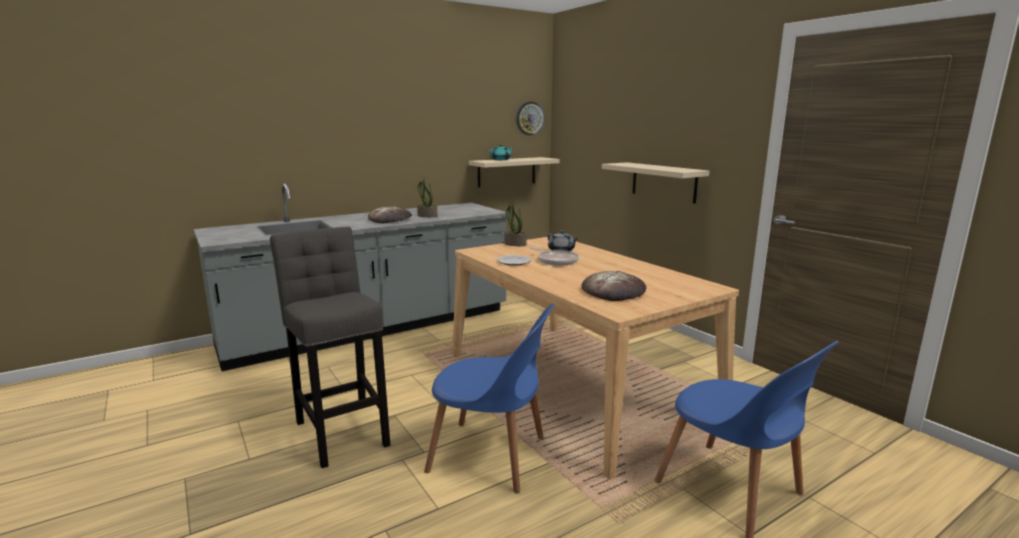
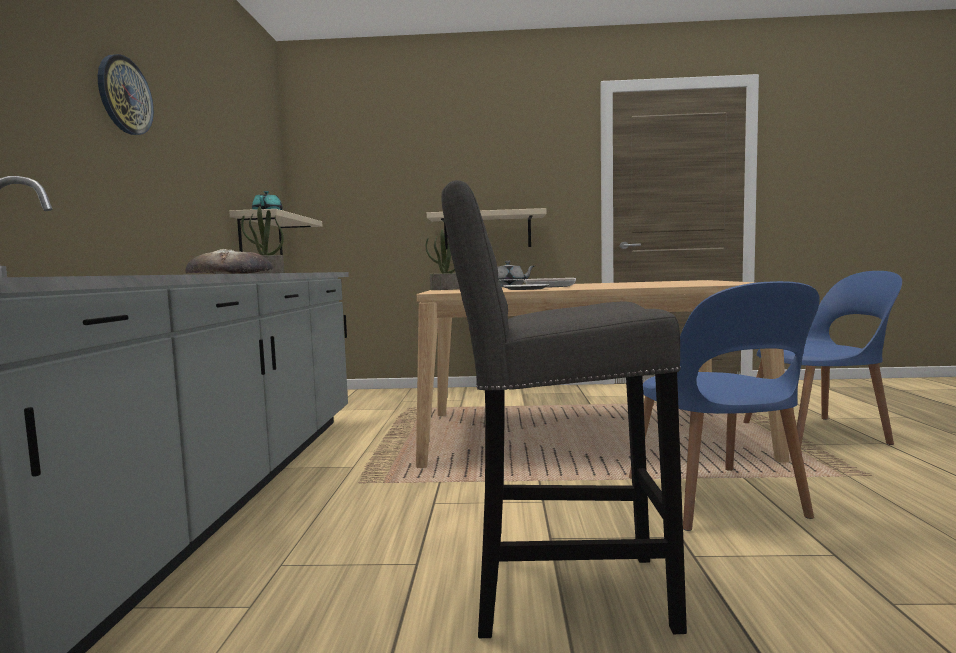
camera: 55 degrees left, 10 degrees down
blue chair [424,303,555,493] -> blue chair turned 120 degrees clockwise [629,281,820,531]
wall clock [516,102,544,135] -> wall clock moved to [98,54,154,135]
bread [581,271,646,301] -> none

